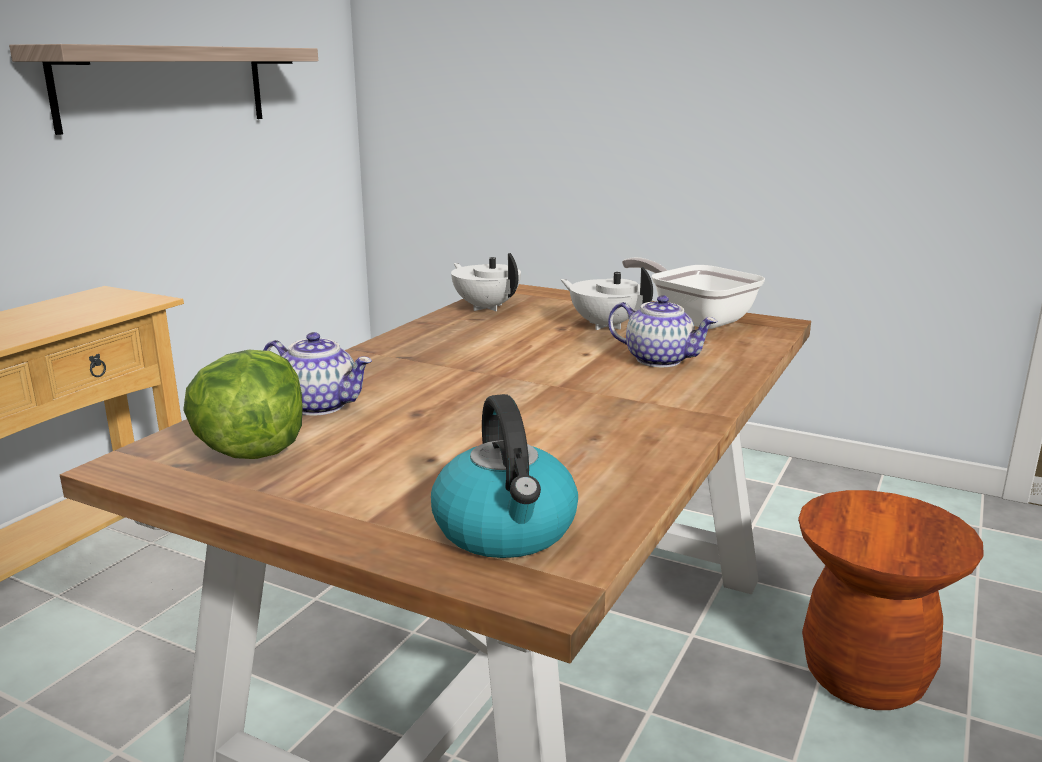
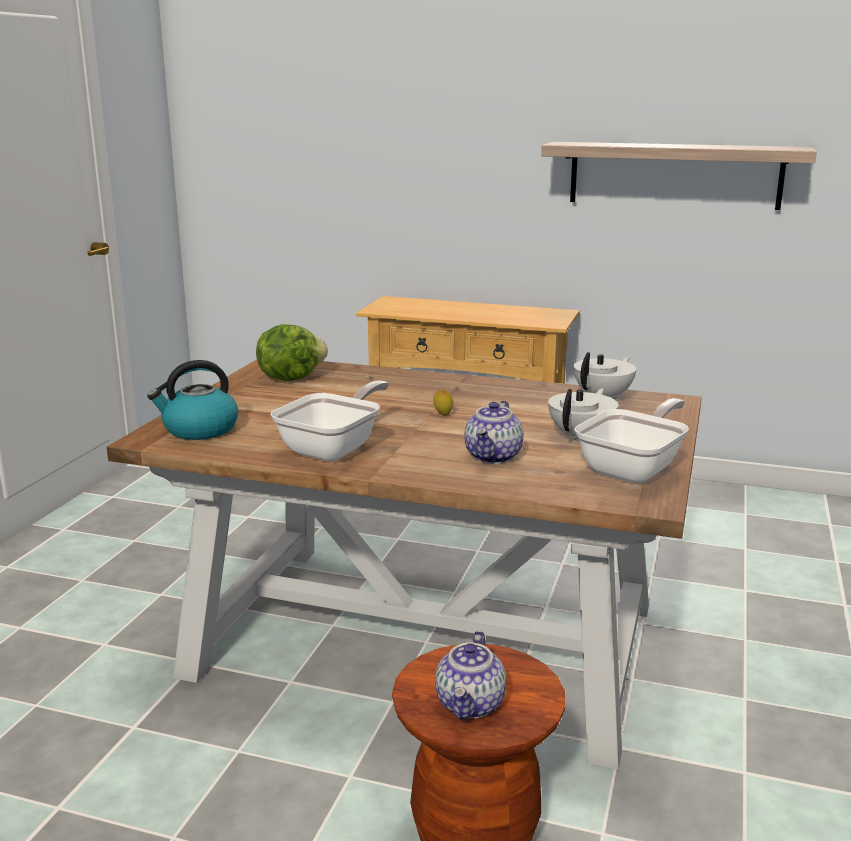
camera: 80 degrees right, 0 degrees up
teapot [263,332,372,416] -> teapot moved to [435,631,506,719]
none -> frying pan [271,380,389,461]
none -> lemon [433,390,453,415]

